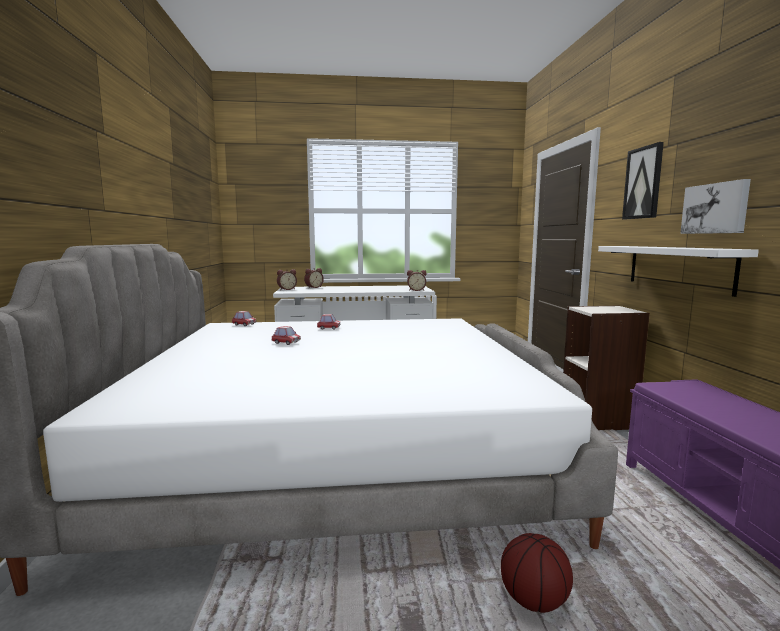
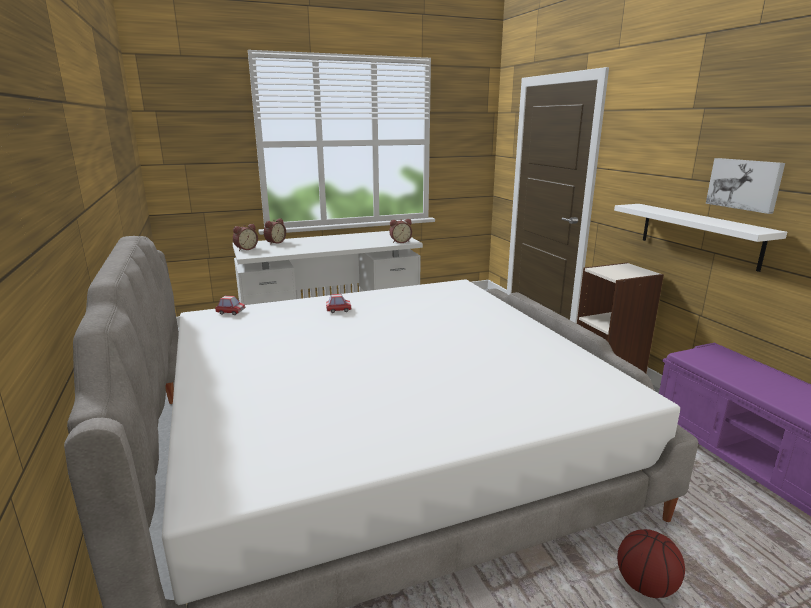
camera: 15 degrees left, 10 degrees up
toy car [271,326,301,345] -> none
picture [622,142,664,219] -> none

